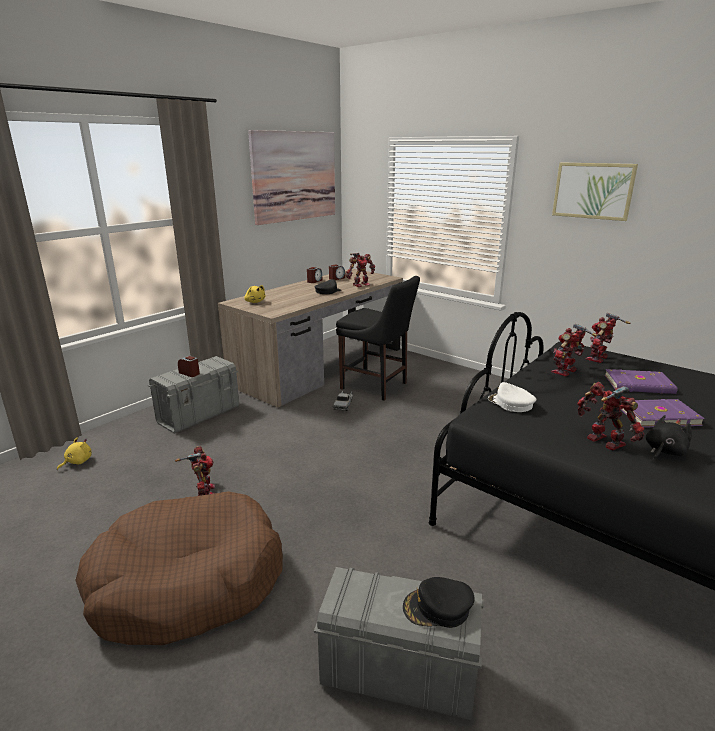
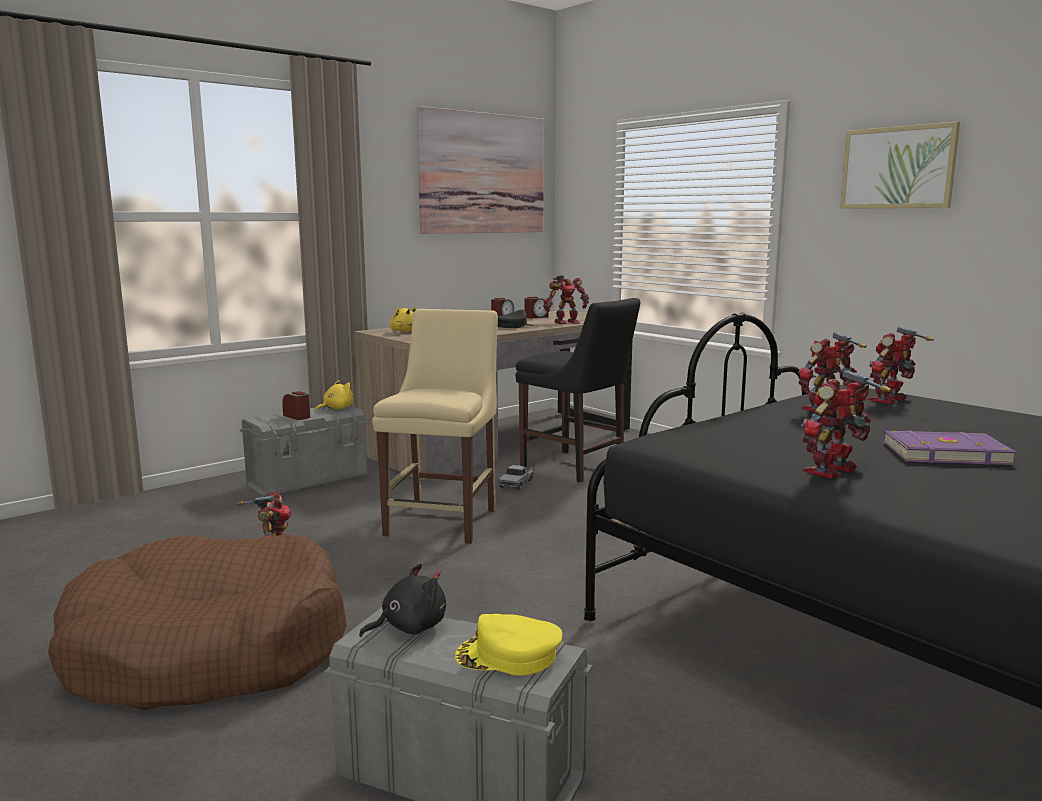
camera: 10 degrees right, 10 degrees down
yellow plush toy [57,438,92,470] -> yellow plush toy moved to [315,380,354,411]
black cap [403,577,475,628] -> yellow cap [455,614,562,676]
white cap [488,382,536,412] -> none
toy robot [578,382,644,450] -> toy robot turned 105 degrees counterclockwise [801,370,892,479]
purple book [605,369,678,394] -> none
black plush toy [646,415,692,461] -> black plush toy moved to [359,563,446,637]
none -> beige chair [372,309,498,544]

